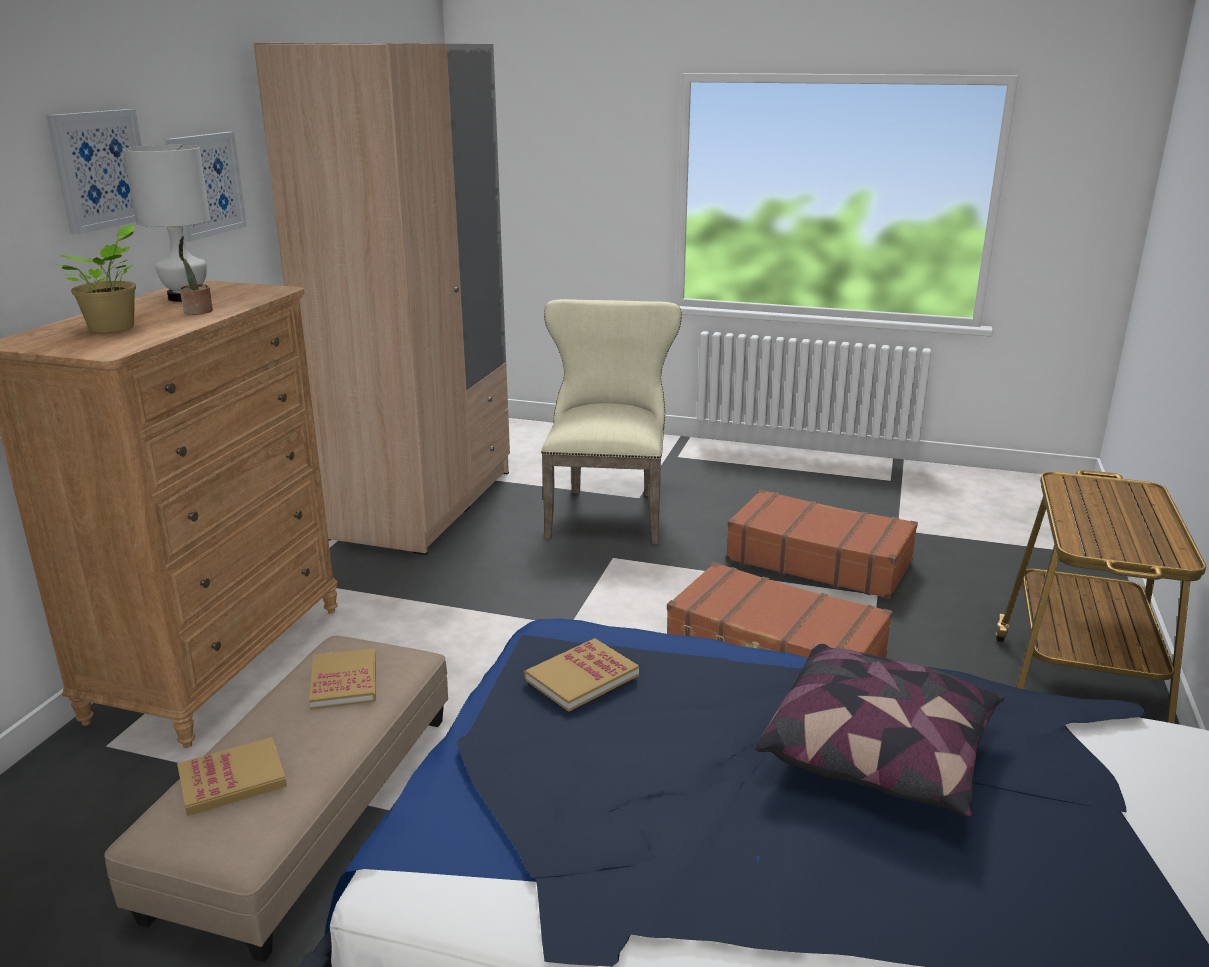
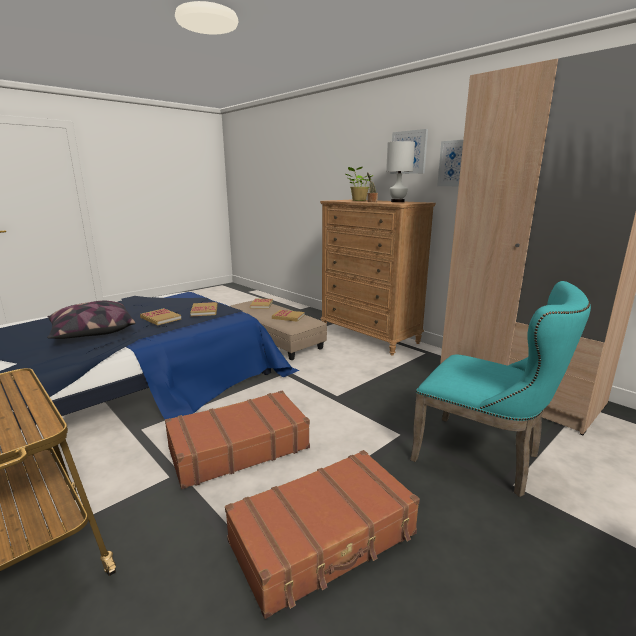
camera: 120 degrees right, 5 degrees down
beige chair [541,299,682,544] -> turquoise chair [410,281,591,497]
none -> book [140,308,181,326]

